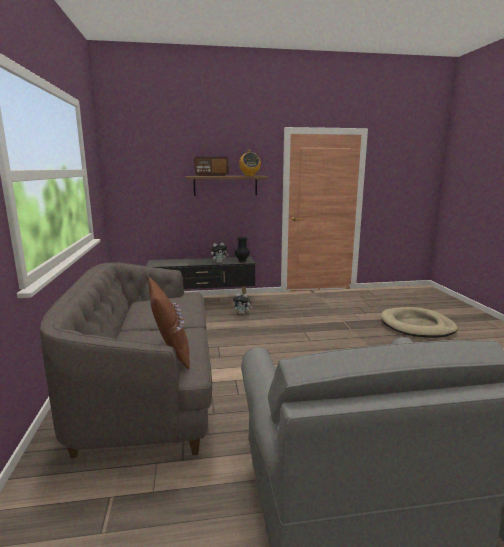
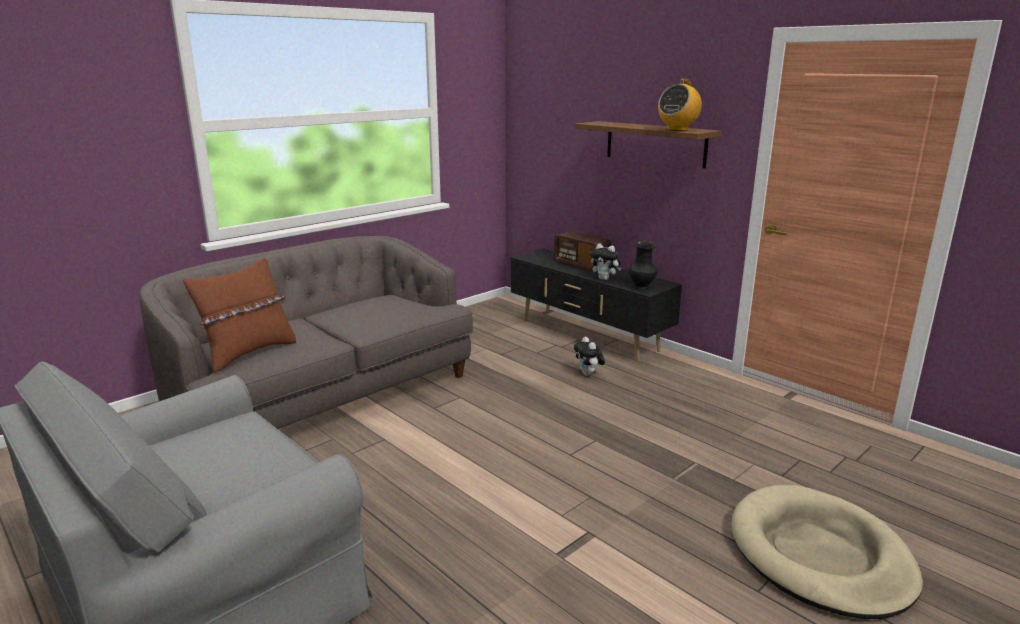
camera: 55 degrees right, 5 degrees up
radio [194,157,229,176] -> radio moved to [554,231,612,272]

